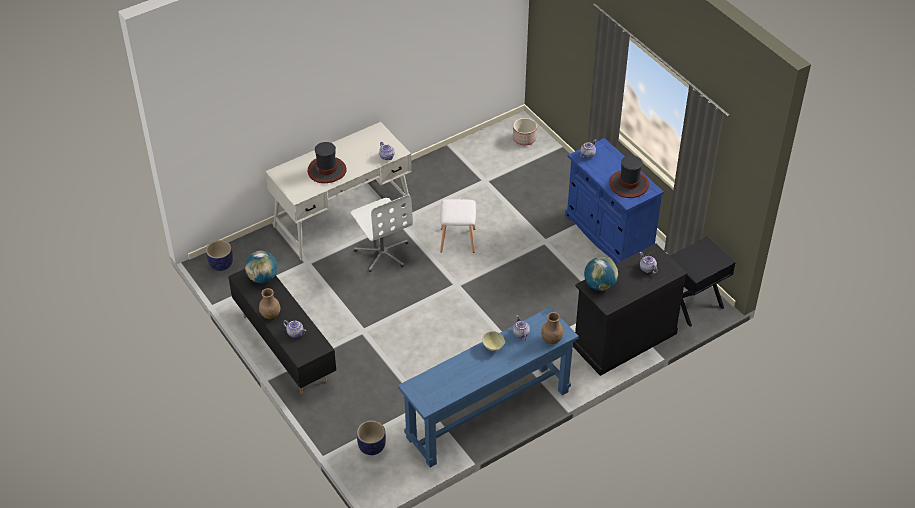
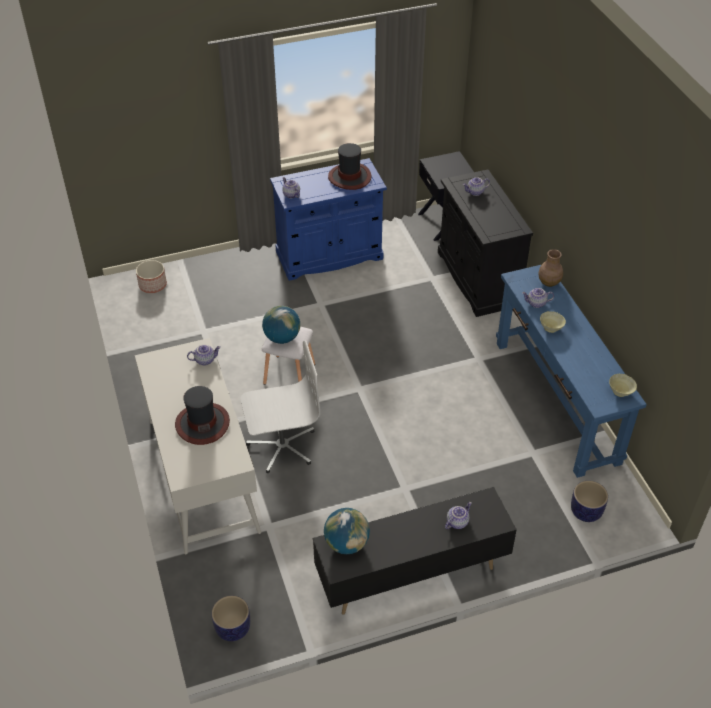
camera: 75 degrees left, 0 degrees up
brown vase [259,288,280,319] -> none
globe [584,257,618,291] -> globe moved to [262,306,300,344]
none -> beige bowl [609,374,637,397]

